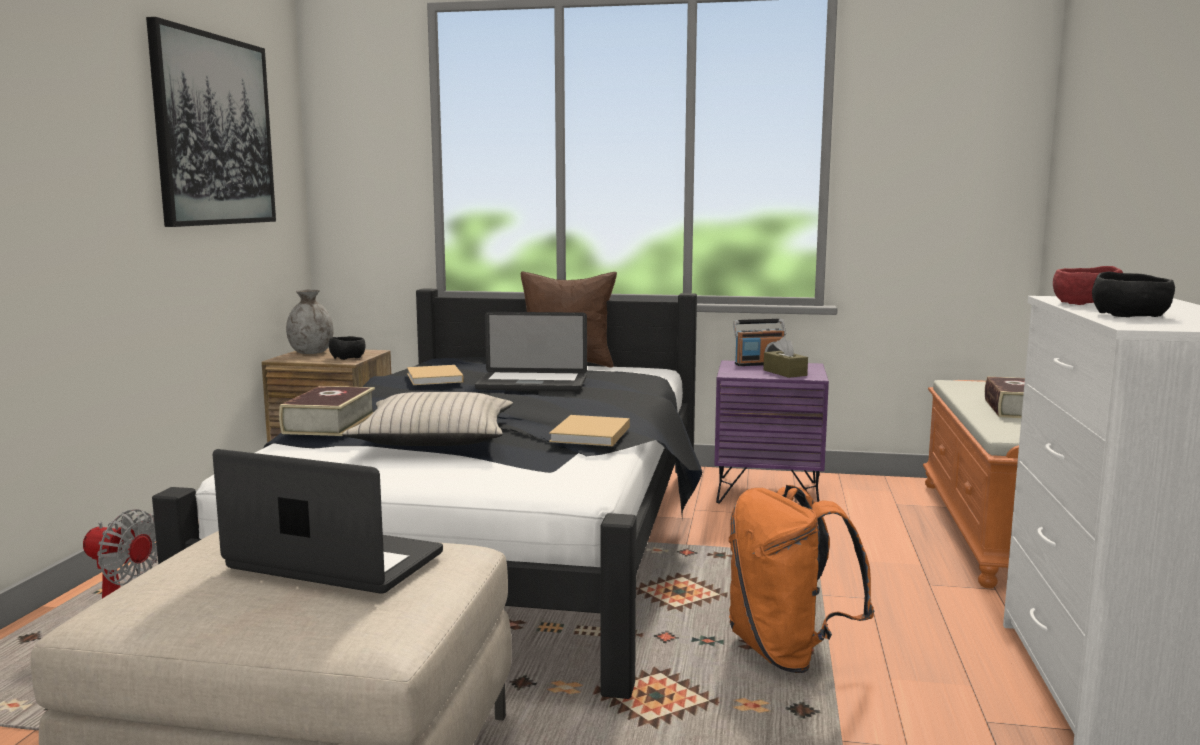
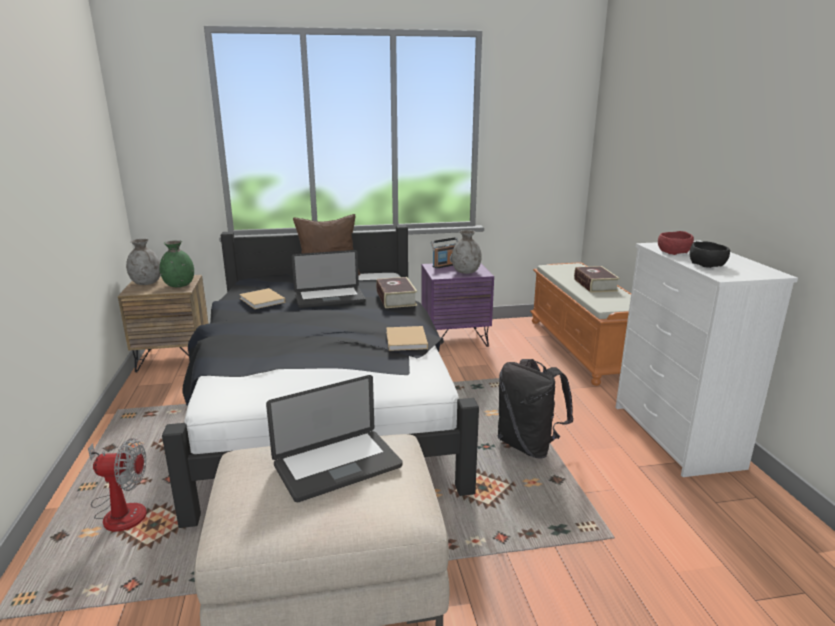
camera: 20 degrees left, 10 degrees up
picture [146,17,276,227] -> none
laptop [213,449,443,594] -> laptop turned 150 degrees clockwise [266,375,403,502]
book [279,386,375,436] -> book moved to [376,277,417,308]
black bowl [329,336,366,360] -> green vase [160,240,194,287]
beige pillow [343,392,513,446] -> none
orange backpack [729,485,874,673] -> black backpack [498,359,574,458]
brown tissue box [763,337,808,378] -> grey vase [452,230,482,274]

